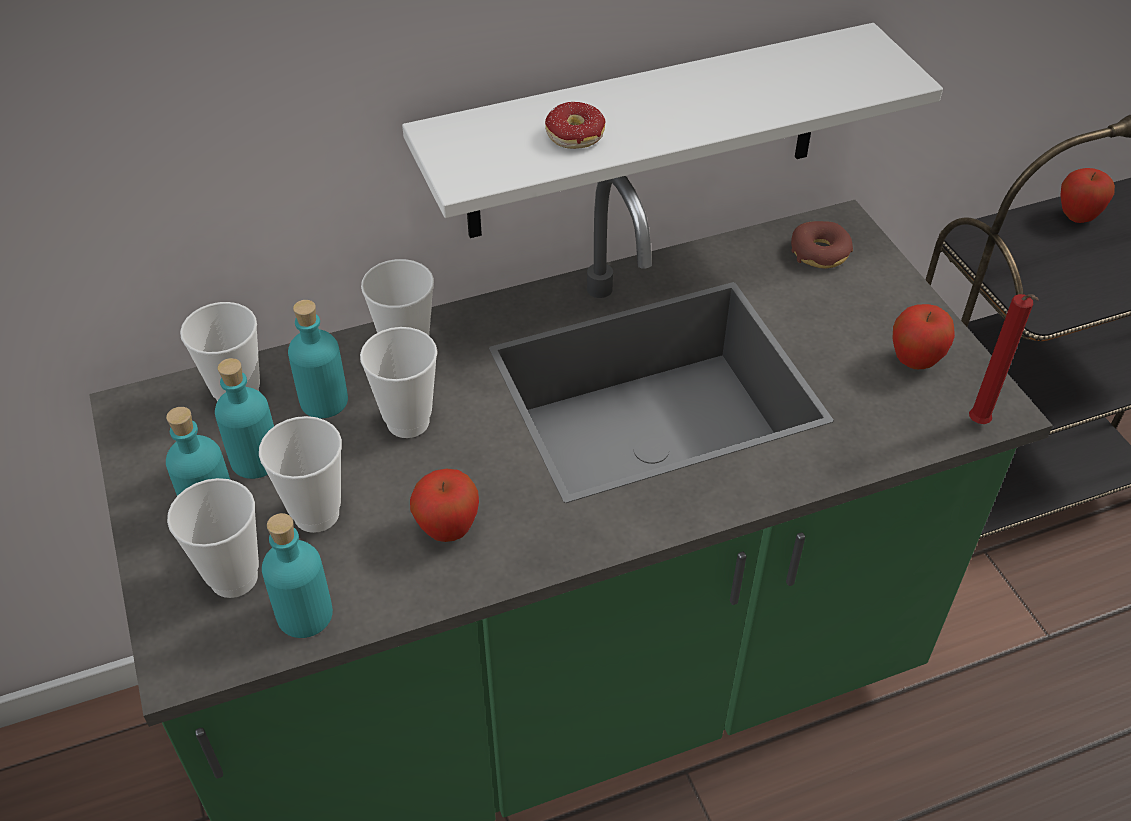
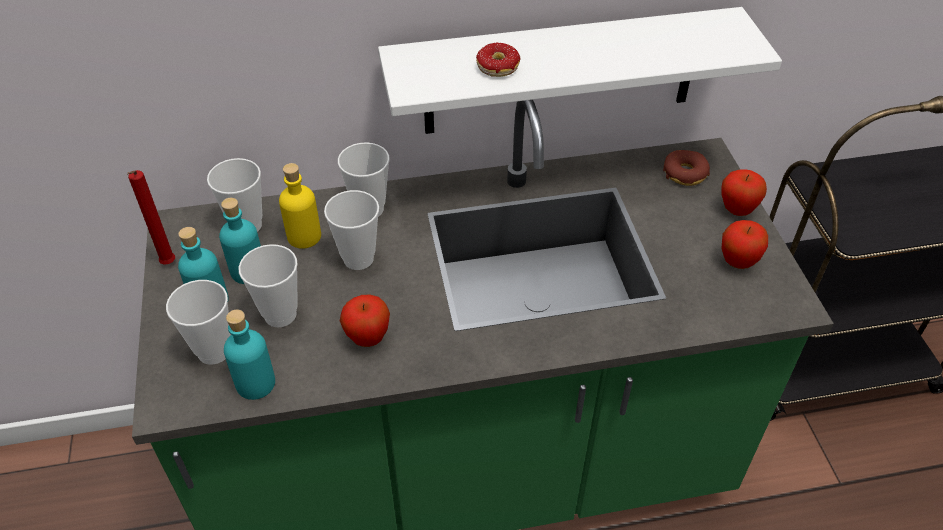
camera: 10 degrees right, 0 degrees up
turquoise bottle [288,300,348,418] -> yellow bottle [279,163,321,249]
red candle [969,294,1039,424] -> red candle moved to [127,170,175,265]
apple [1060,168,1115,223] -> apple moved to [722,169,767,216]

